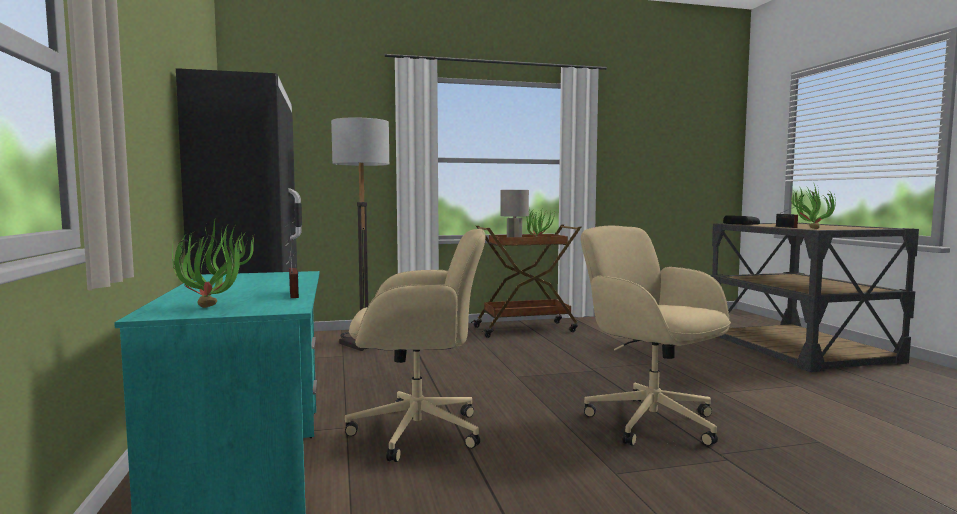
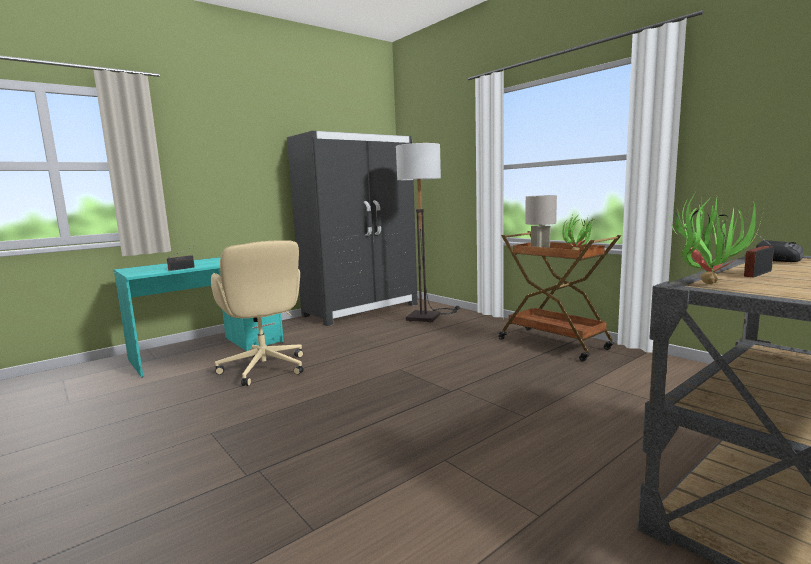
camera: 65 degrees right, 5 degrees up
potted plant [172,220,255,308] -> none
beige office chair [581,226,731,446] -> none

